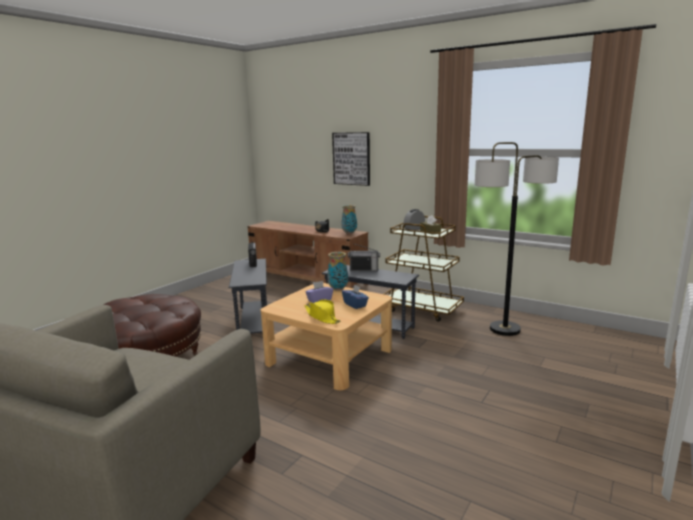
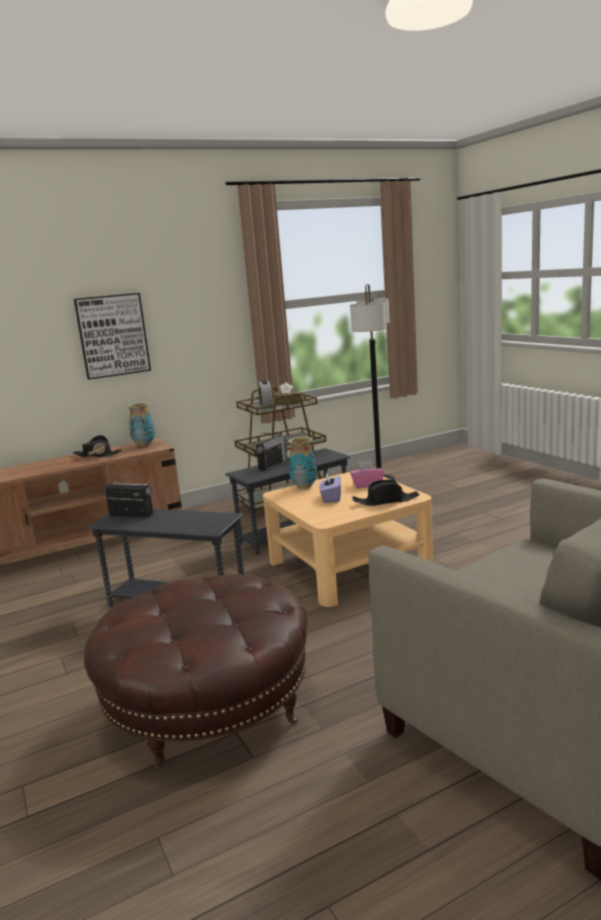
camera: 60 degrees left, 0 degrees up
yellow hat [304,299,340,324] -> black hat [352,480,419,506]
blue tissue box [342,285,369,309] -> pink tissue box [350,460,384,488]

